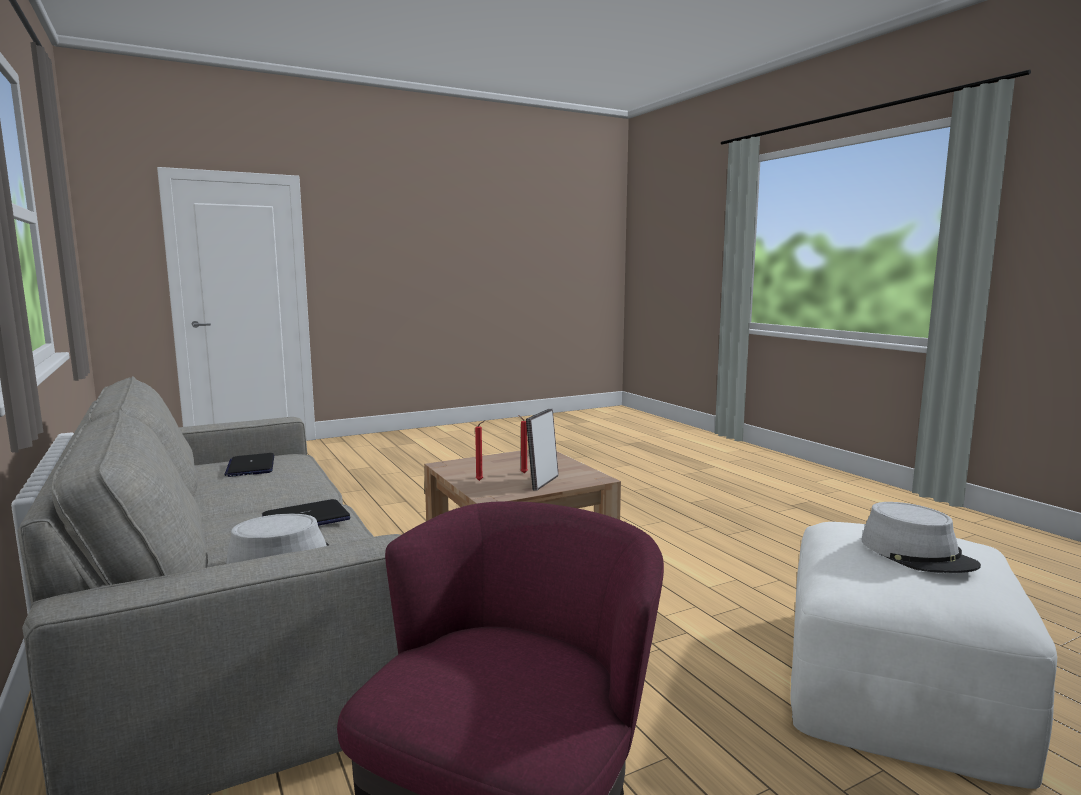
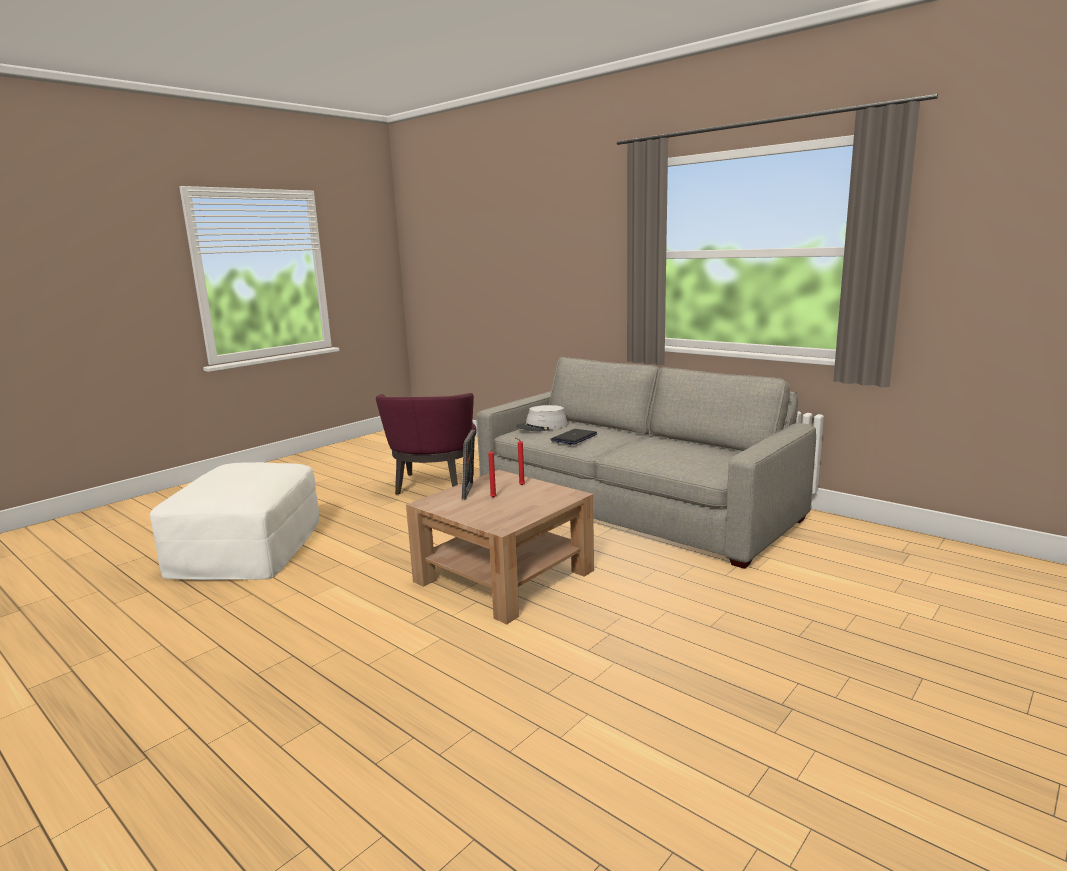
camera: 160 degrees right, 5 degrees up
laptop [224,453,274,477] -> none
grey hat [862,502,981,573] -> none

